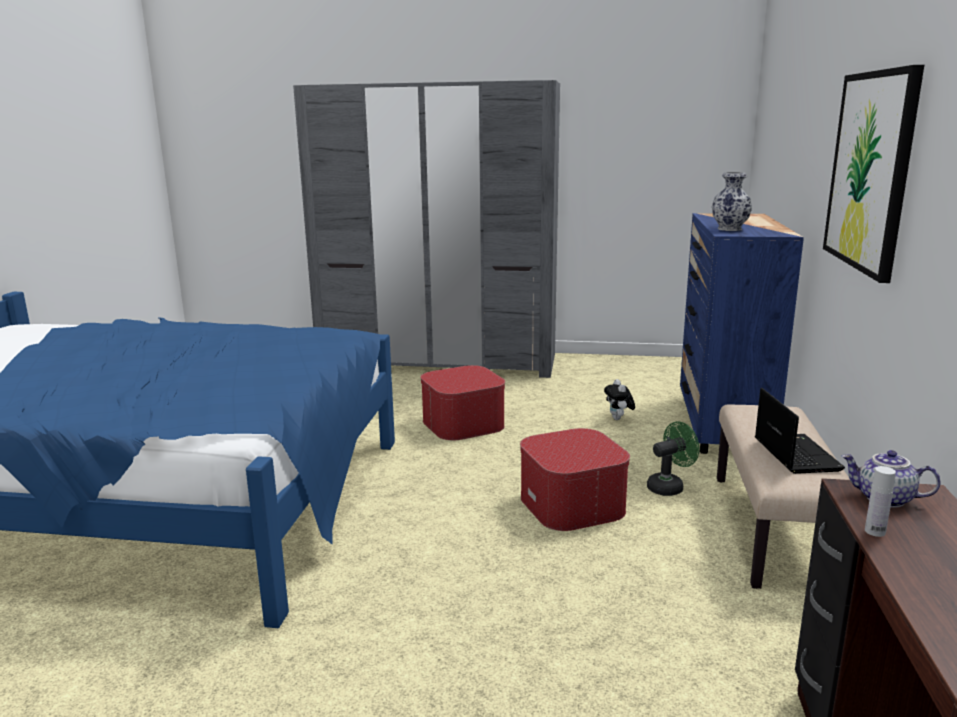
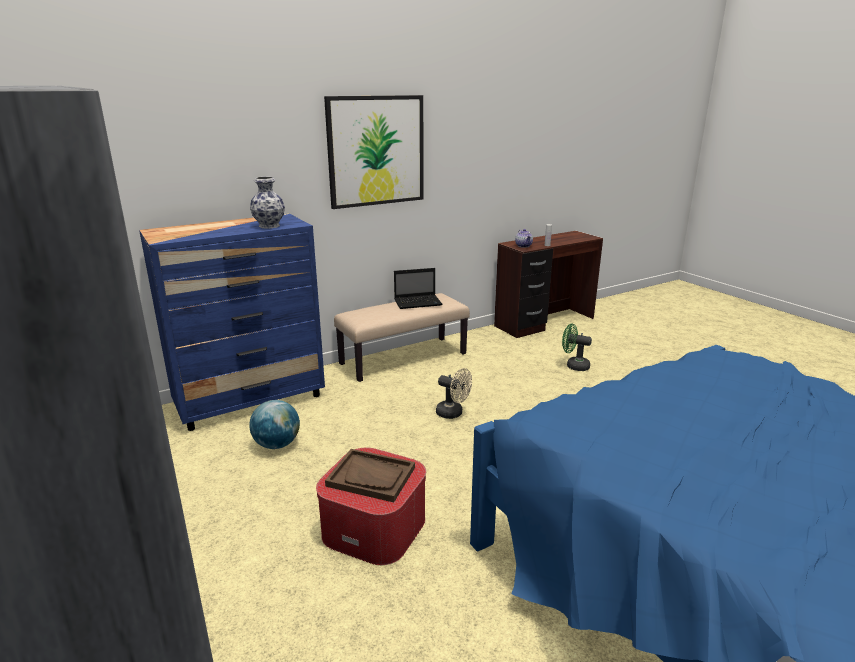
camera: 130 degrees left, 5 degrees up
ottoman [520,428,630,531] -> beige fan [436,368,472,419]
plush toy [604,379,635,420] -> globe [249,400,300,449]
green fan [647,422,699,496] -> green fan moved to [562,324,592,371]
laptop [755,388,845,474] -> laptop turned 150 degrees counterclockwise [394,268,442,309]
none -> brown tray [325,449,415,502]

